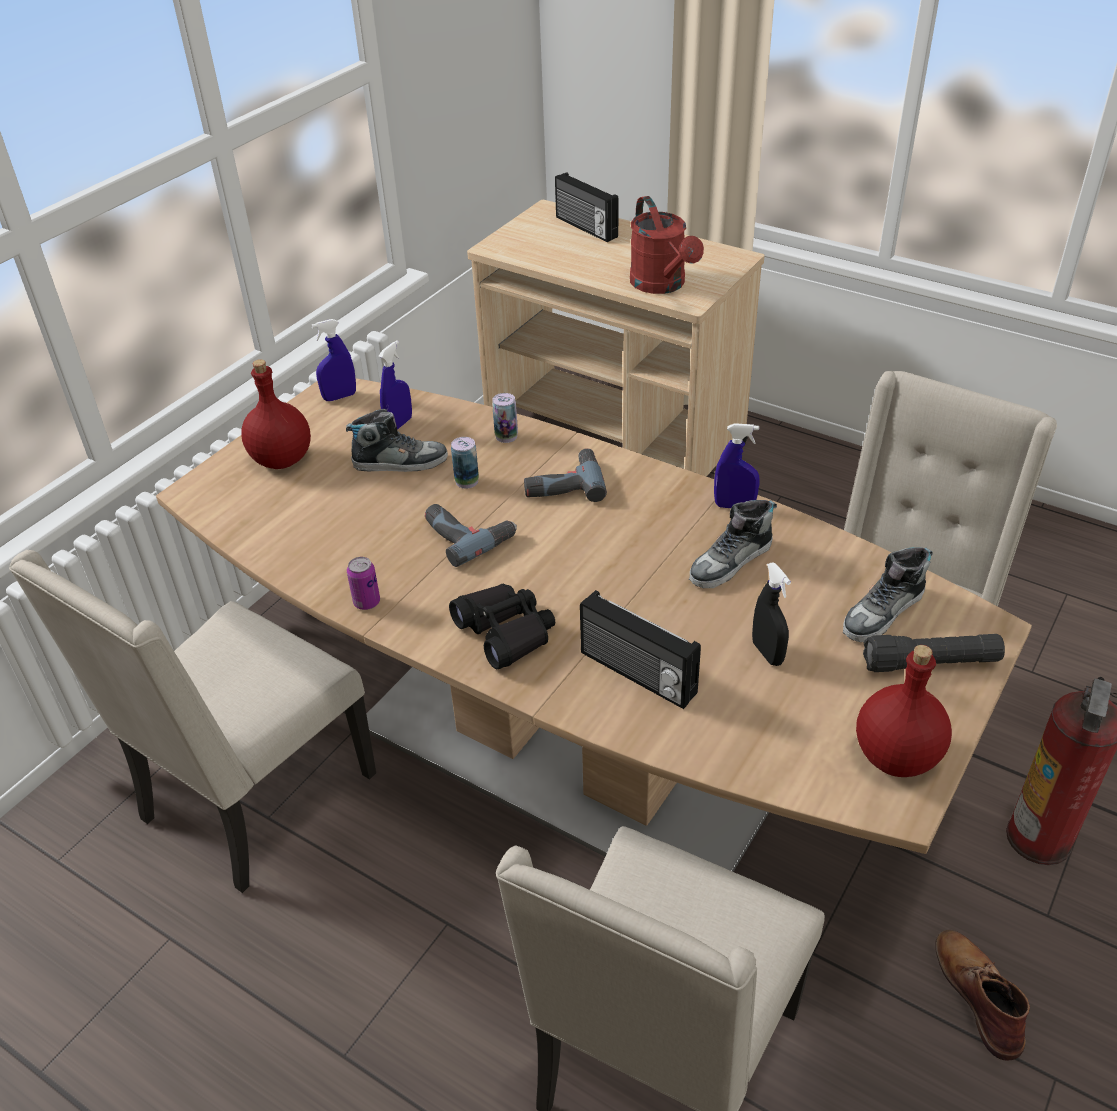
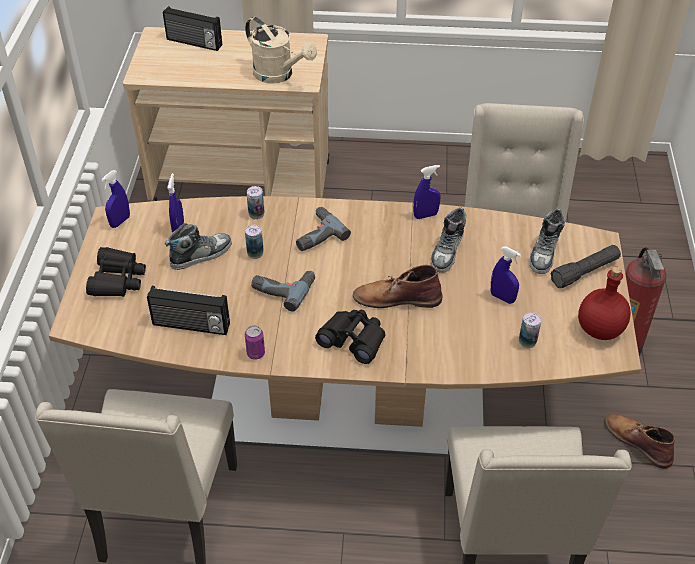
camera: 30 degrees left, 5 degrees up
red bottle [241,359,311,469] -> black binoculars [86,247,146,297]
radio [580,590,701,709] -> radio moved to [147,286,230,335]
red watering can [630,196,704,294] -> beige watering can [245,17,317,84]
black spray bottle [752,562,791,666] -> blue spray bottle [491,246,521,304]
none -> brown boot [353,265,442,308]
none -> can [519,312,541,348]

